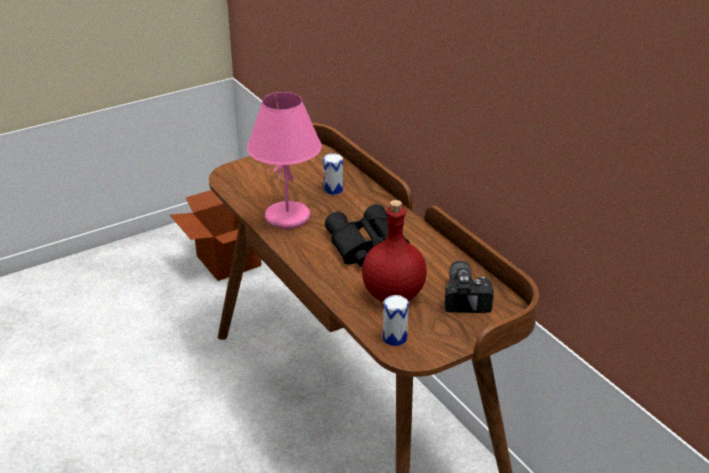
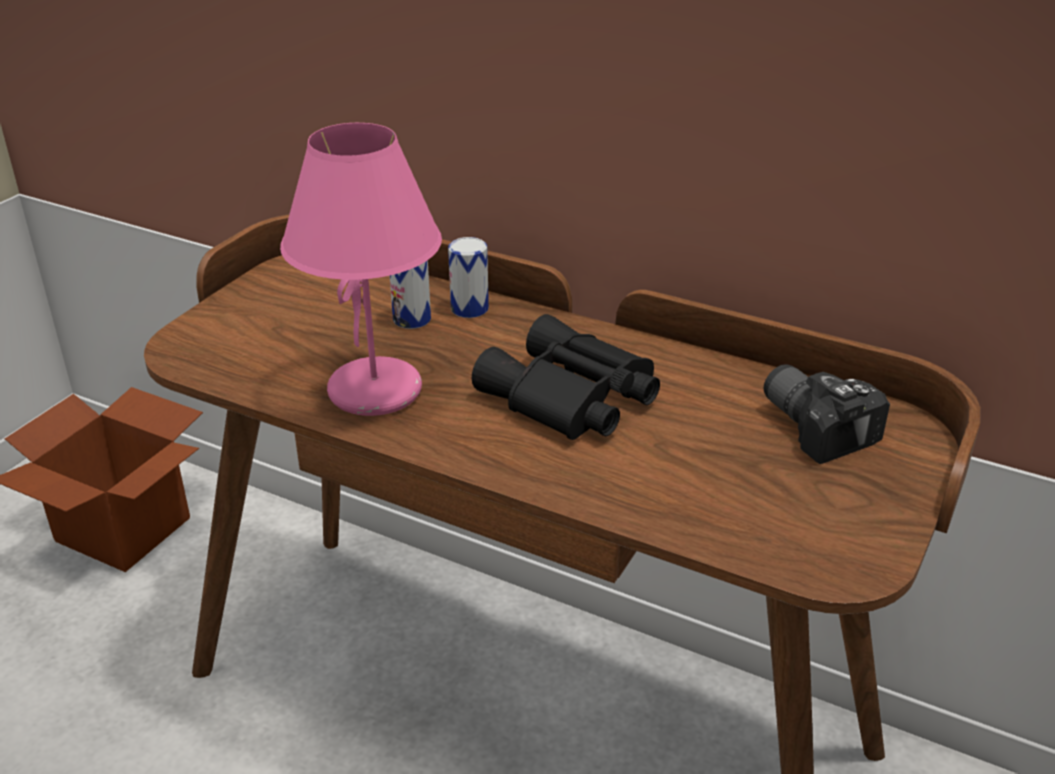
camera: 30 degrees left, 0 degrees up
red bottle [362,200,427,302] -> none
can [383,295,409,346] -> can moved to [448,237,489,318]

